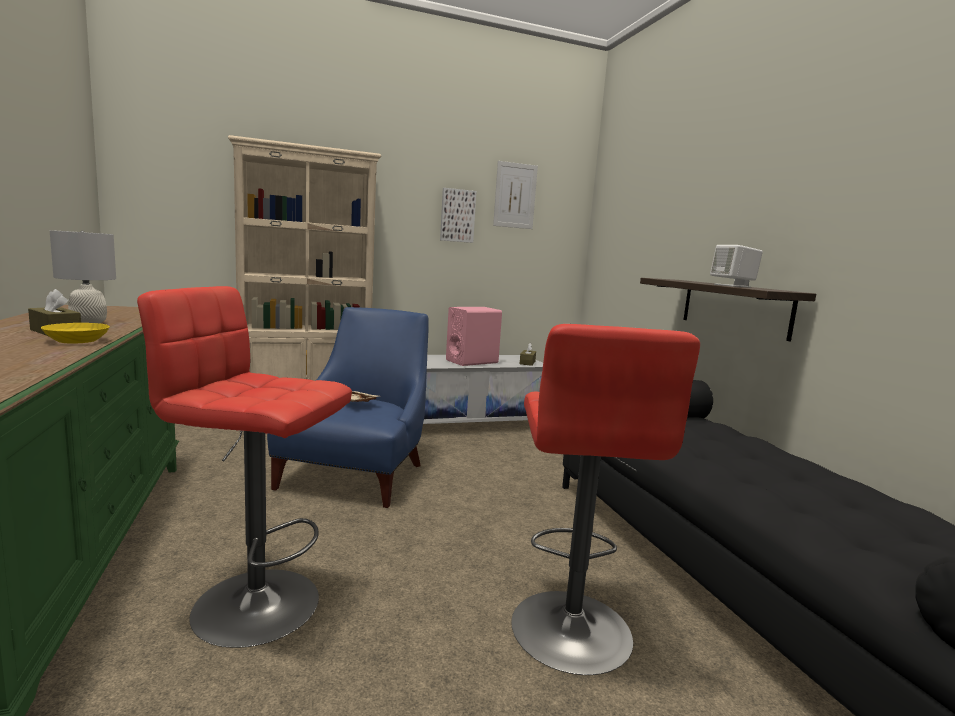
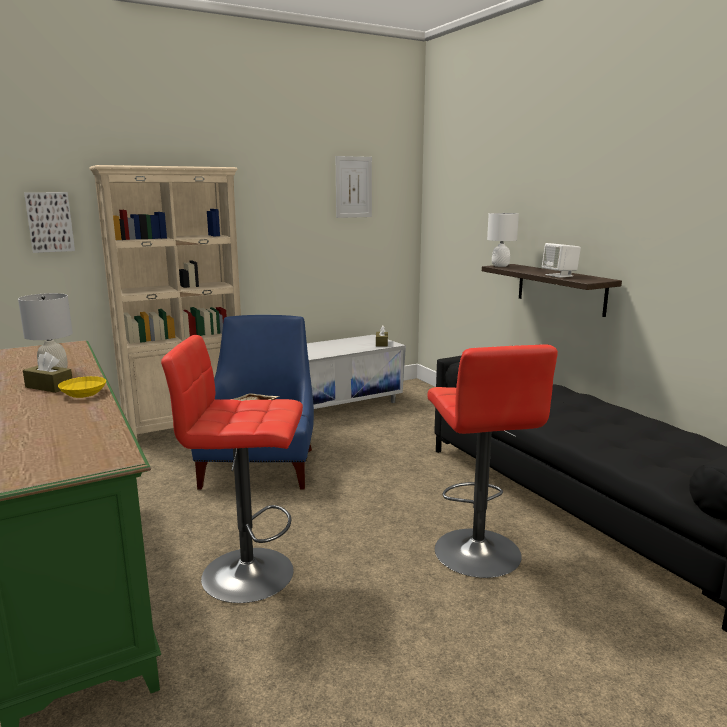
camera: 10 degrees left, 5 degrees up
picture [440,188,476,243] -> picture moved to [24,192,75,253]
pink speaker [446,307,502,366] -> none
none -> white table lamp [487,213,519,267]

